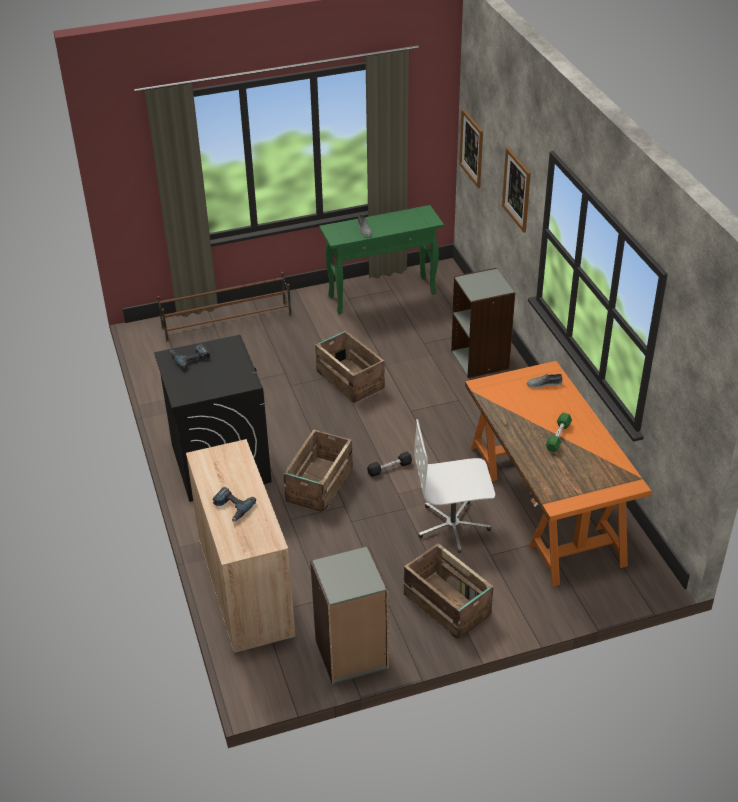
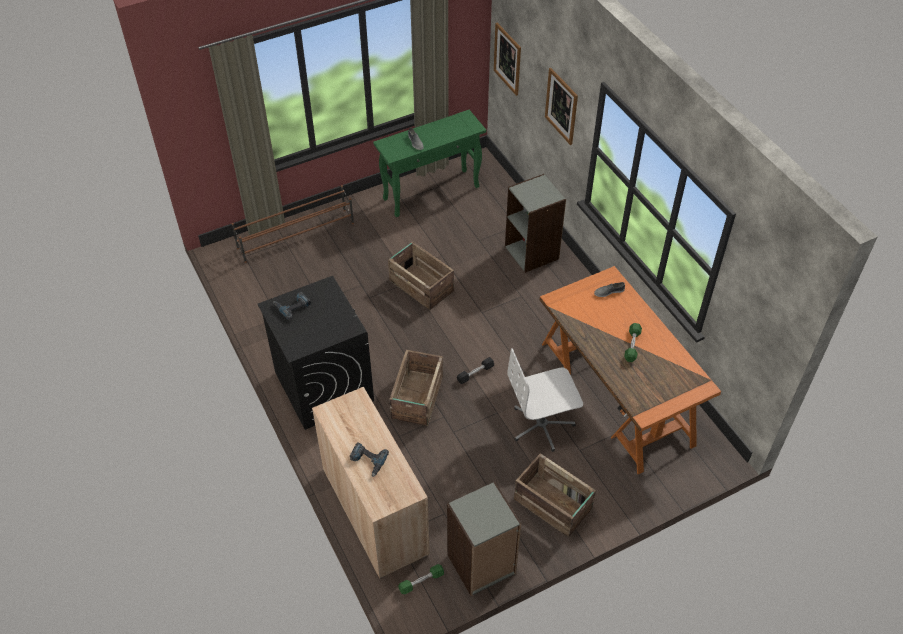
camera: 10 degrees left, 10 degrees up
none -> green dumbbell [398,564,444,594]

